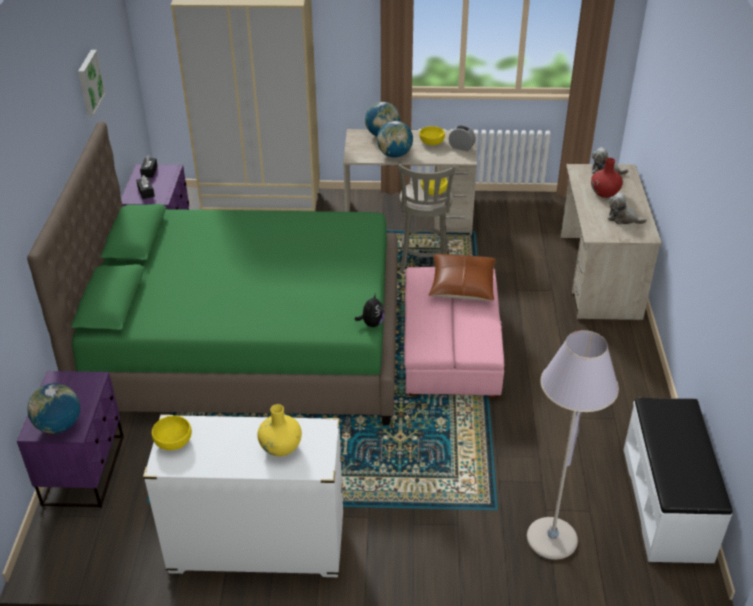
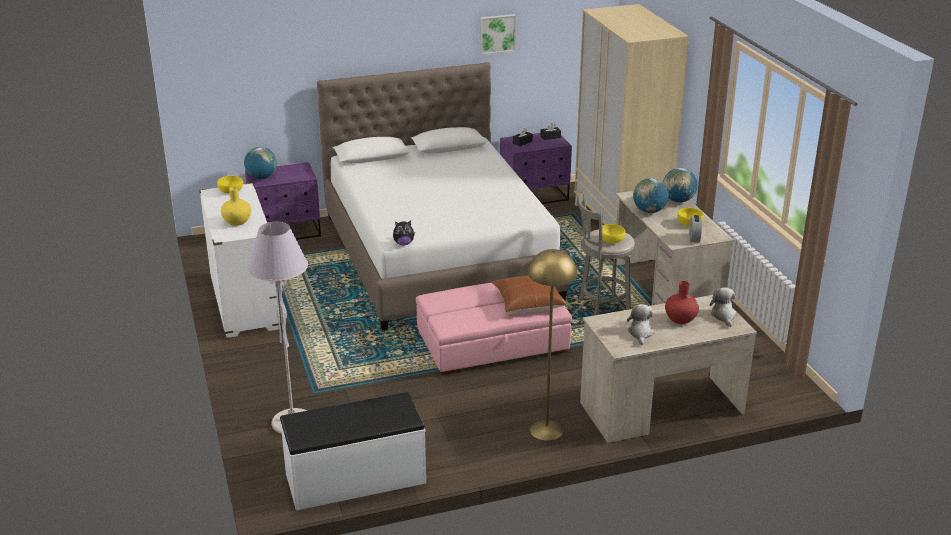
camera: 70 degrees right, 10 degrees down
green bed [27,121,398,425] -> white bed [317,62,570,330]
none -> yellow floor lamp [528,249,577,441]

